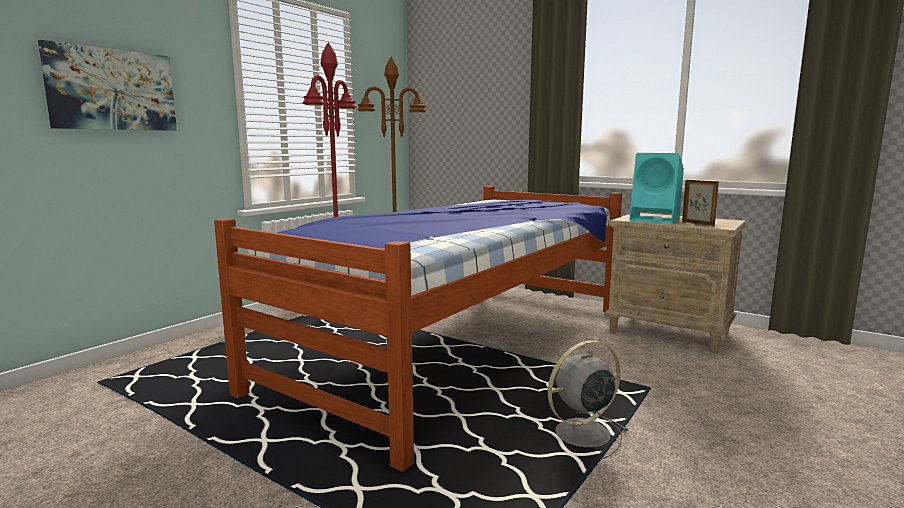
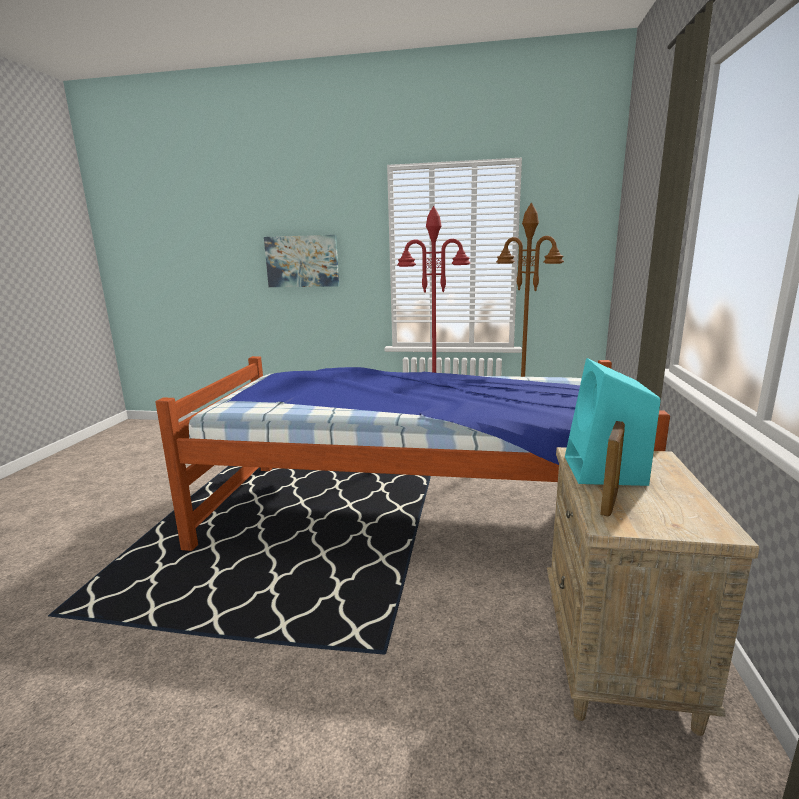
camera: 65 degrees right, 5 degrees up
grey fan [548,340,629,459] -> none

